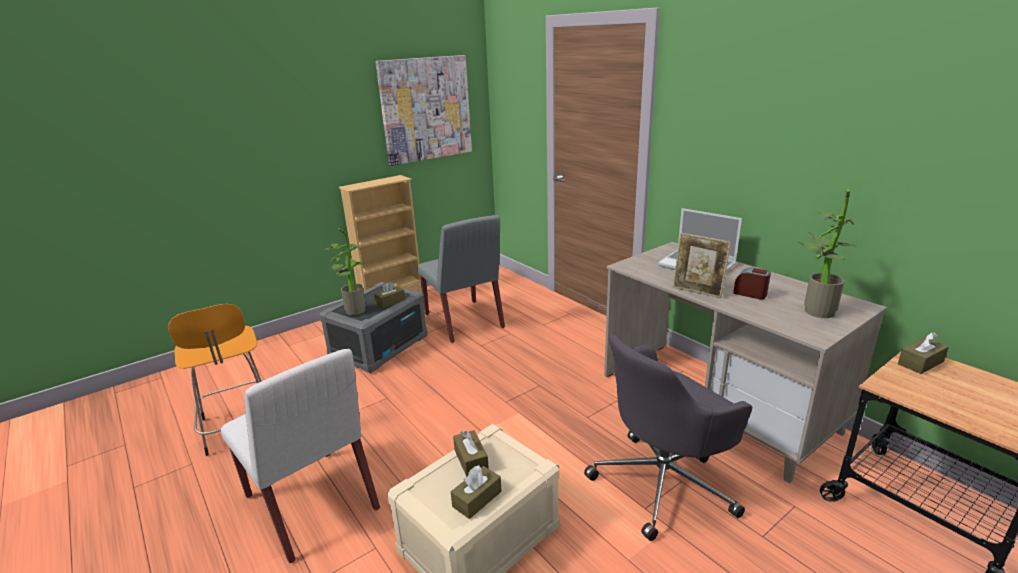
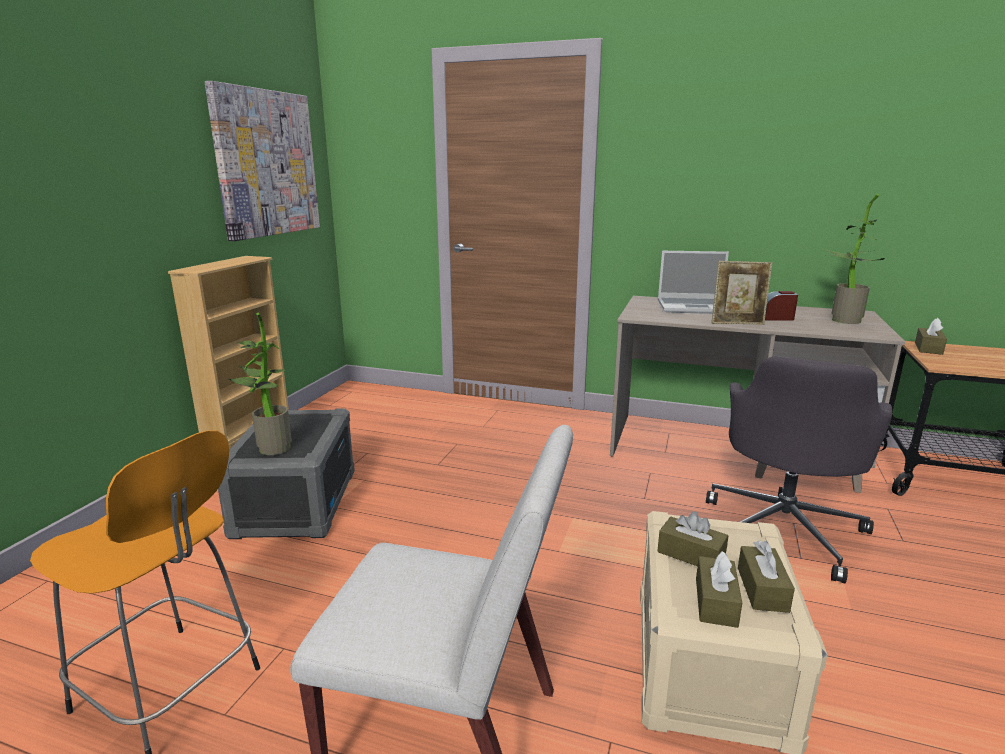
camera: 35 degrees left, 5 degrees down
brown tissue box [374,282,405,308] -> brown tissue box moved to [696,551,742,628]
grey chair [418,215,505,343] -> none

